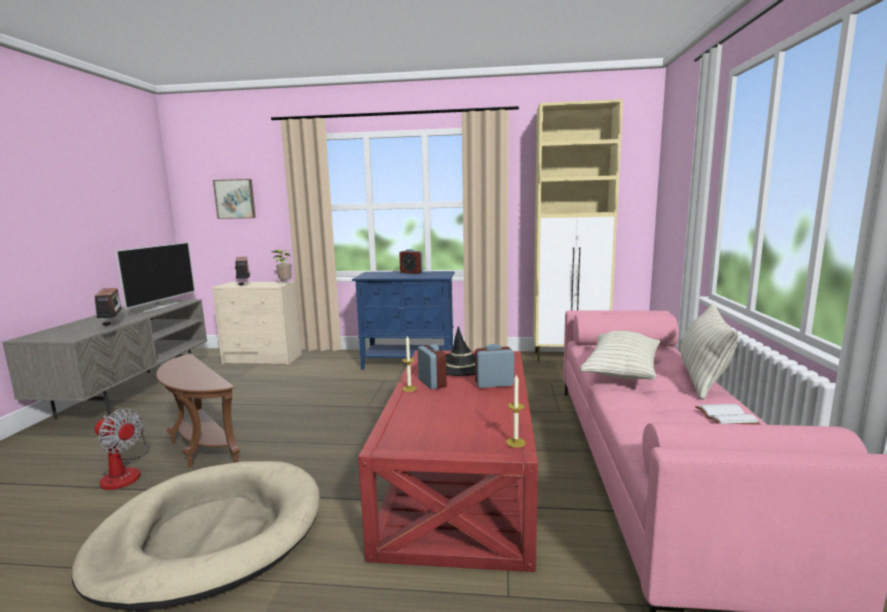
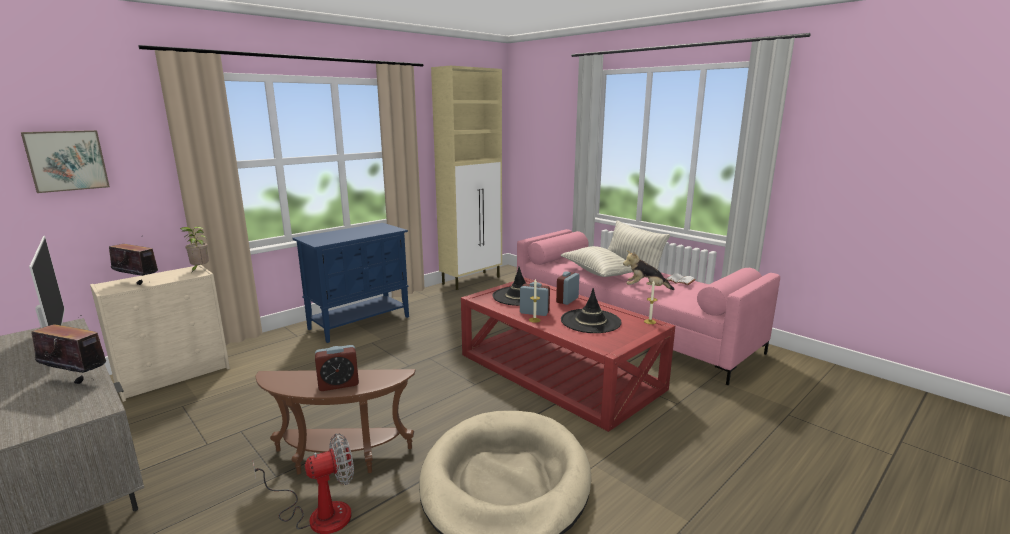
camera: 50 degrees left, 5 degrees up
alarm clock [399,249,423,274] -> alarm clock moved to [315,345,359,391]
none -> black hat [561,288,622,333]
none -> plush toy [623,250,675,290]

